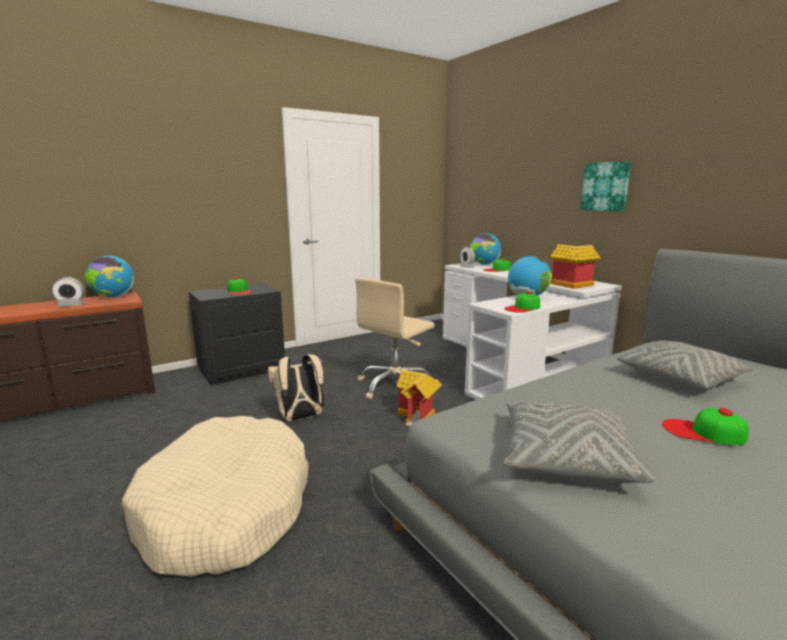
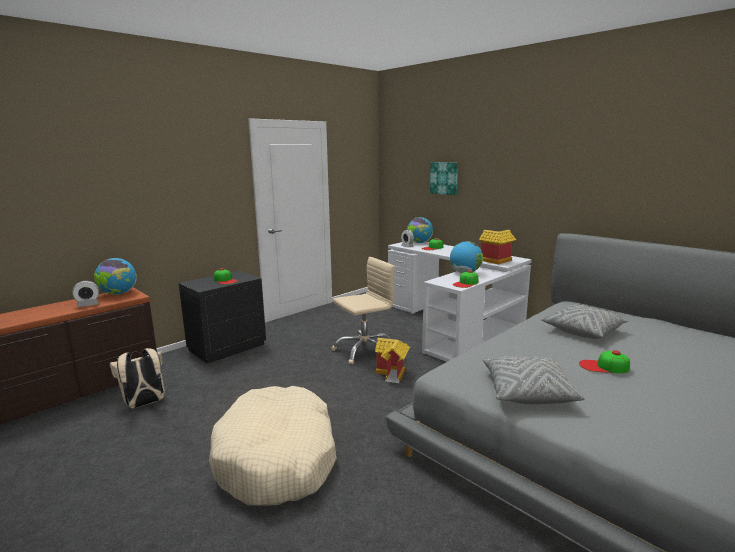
camera: 10 degrees left, 0 degrees up
beige backpack [268,354,324,421] -> beige backpack moved to [110,348,164,408]
beige office chair [355,278,435,399] -> beige office chair turned 150 degrees counterclockwise [331,257,395,365]
picture [580,161,631,211] -> picture moved to [430,162,458,195]

